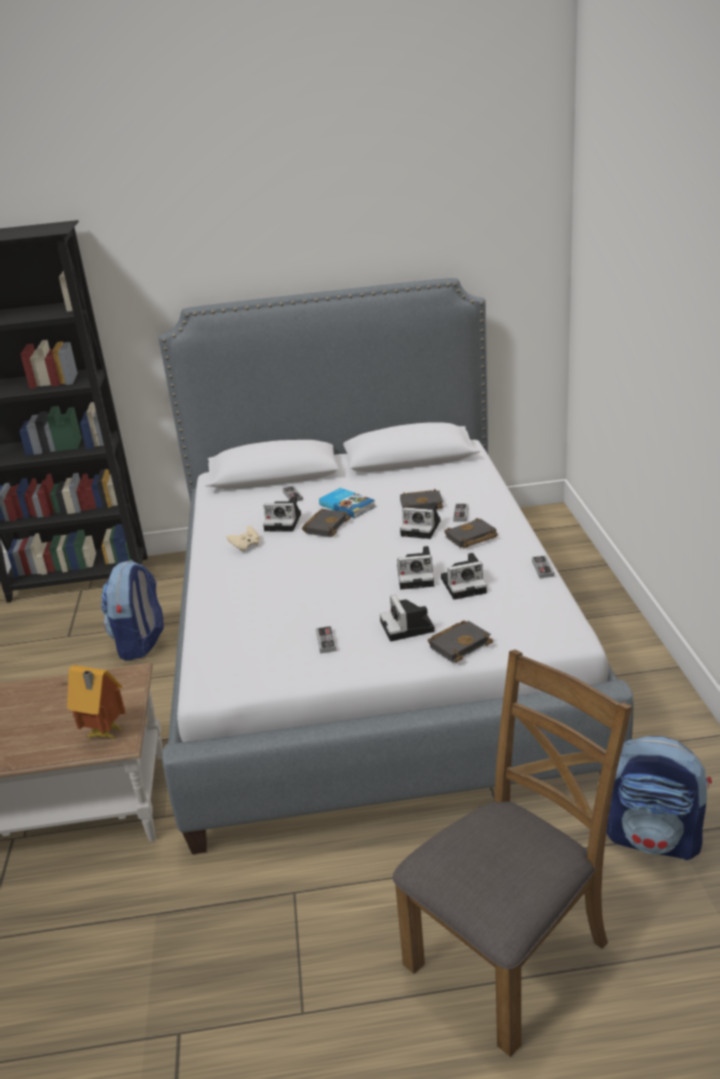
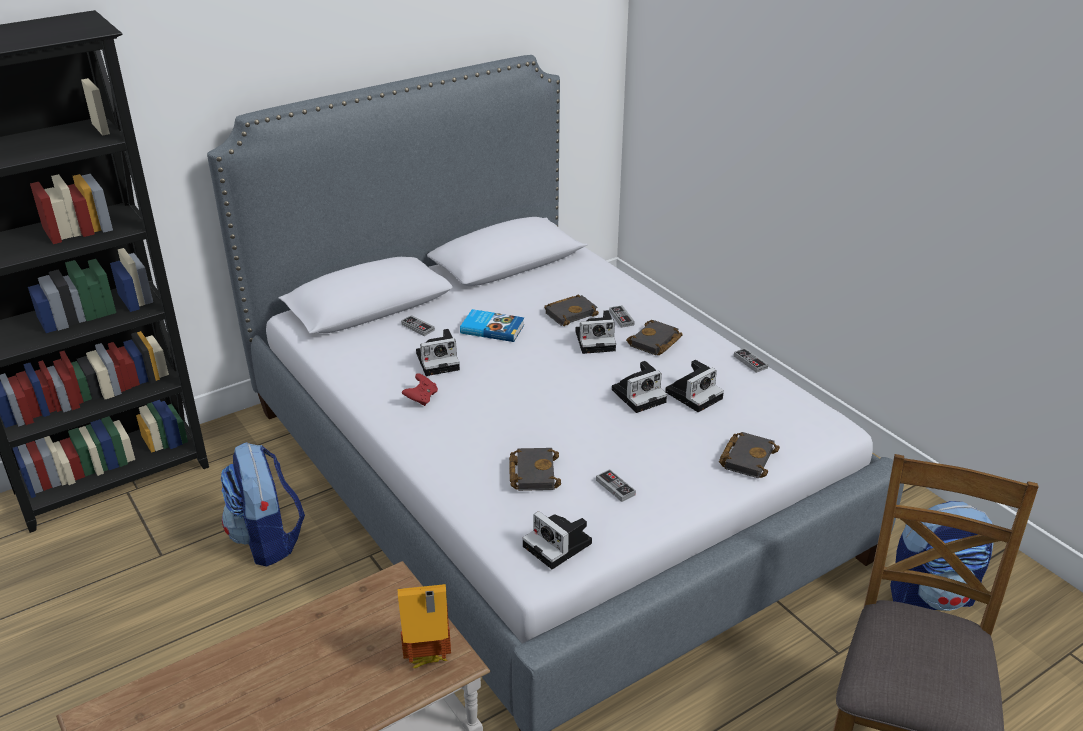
camera: 30 degrees left, 5 degrees up
beige game controller [226,526,260,552] -> red game controller [402,373,438,406]
black book [302,509,351,537] -> black book moved to [509,448,561,491]
camera [380,595,435,641] -> camera moved to [522,511,592,569]

